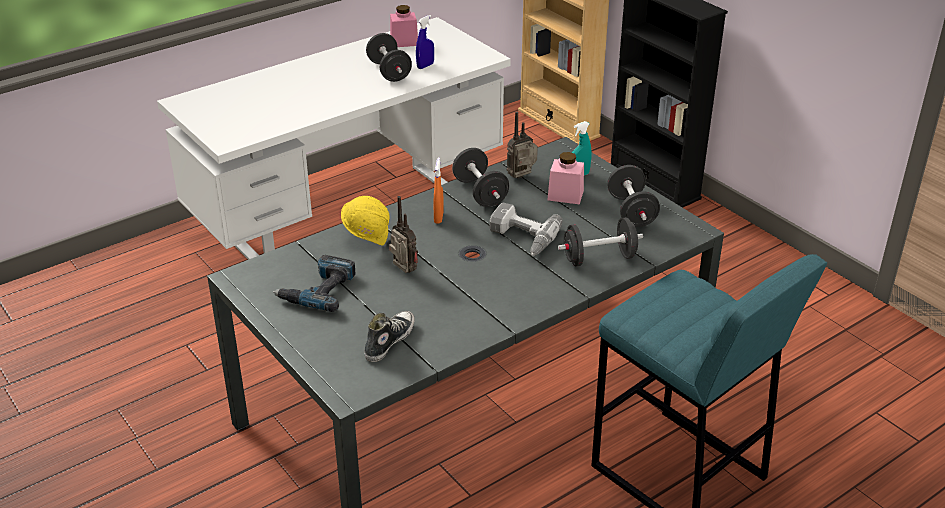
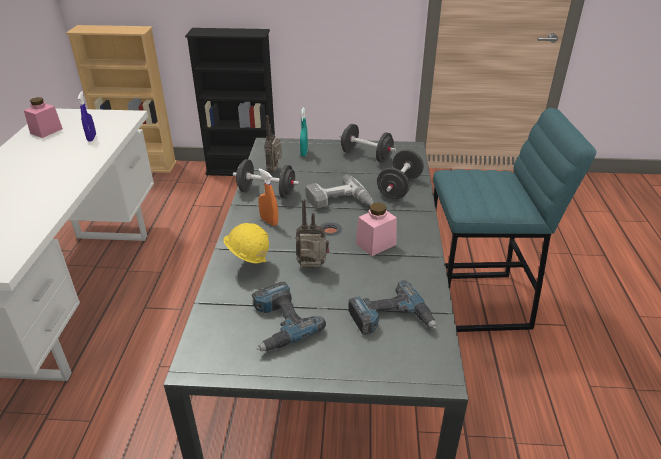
camera: 50 degrees left, 0 degrees up
shoe [364,311,415,362] -> power drill [348,280,437,335]
black dumbbell [366,33,412,82] -> none
pink jar [547,152,584,204] -> pink jar moved to [356,203,397,256]

